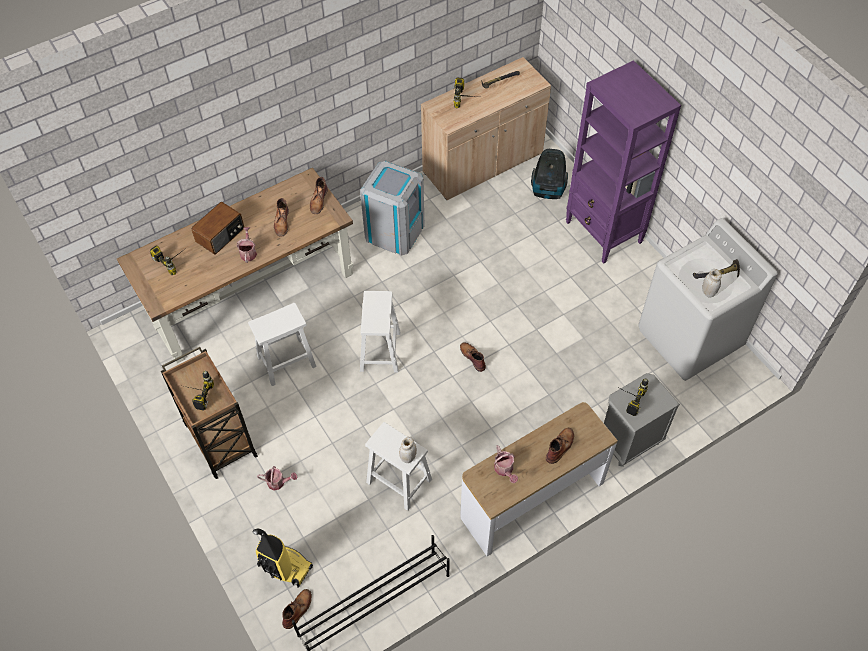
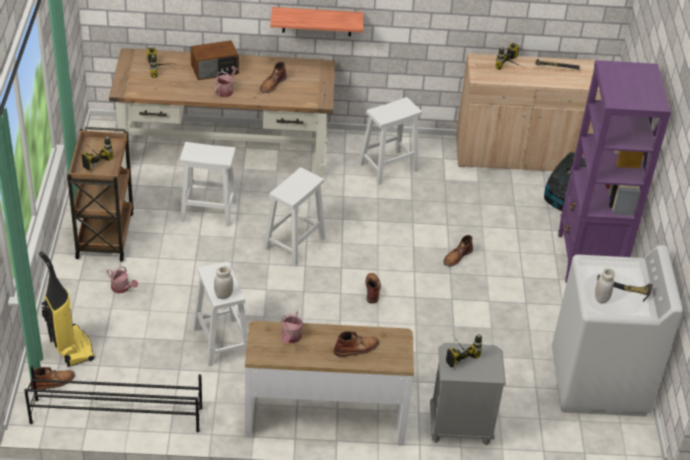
camera: 30 degrees right, 15 degrees down
brown boot [310,177,328,214] -> brown boot moved to [443,235,473,267]
grey trash can [360,160,425,256] -> white stool [359,97,422,185]
none -> shelf [270,7,363,36]

